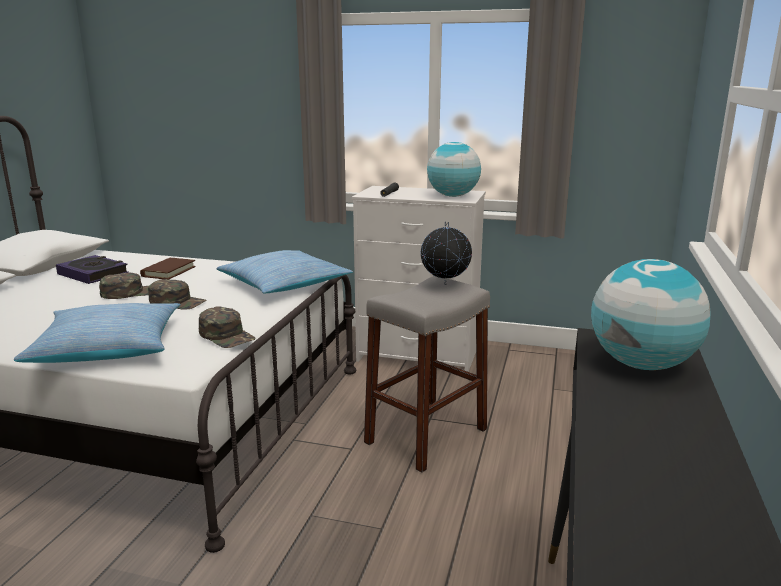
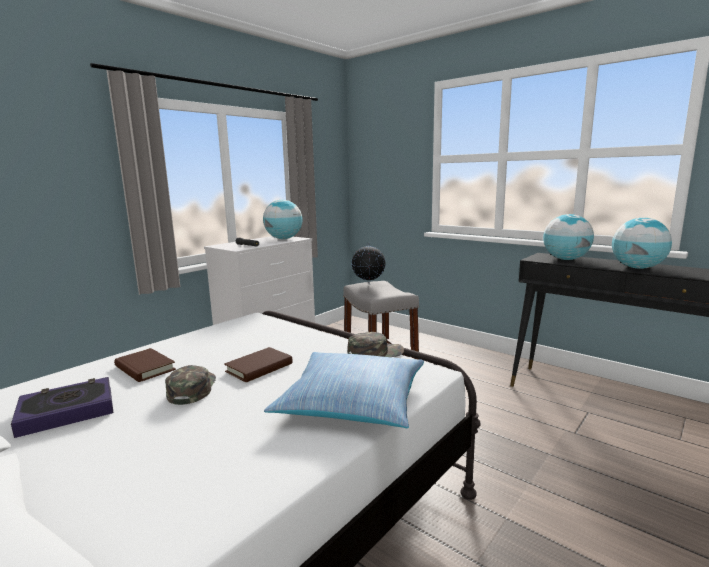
camera: 65 degrees left, 5 degrees down
green cap [148,279,207,310] -> brown book [224,347,293,382]
pillow [216,250,353,294] -> none
none -> globe [612,218,672,269]

